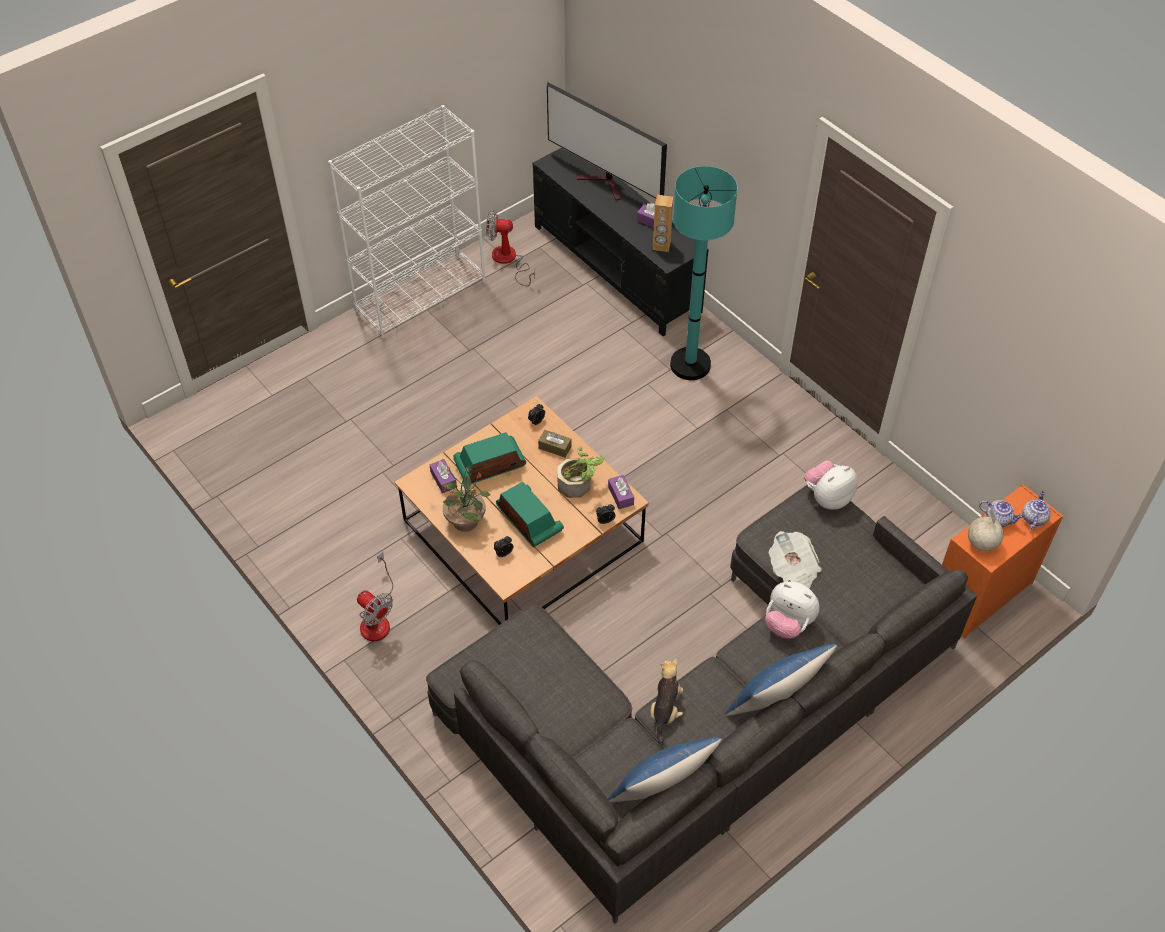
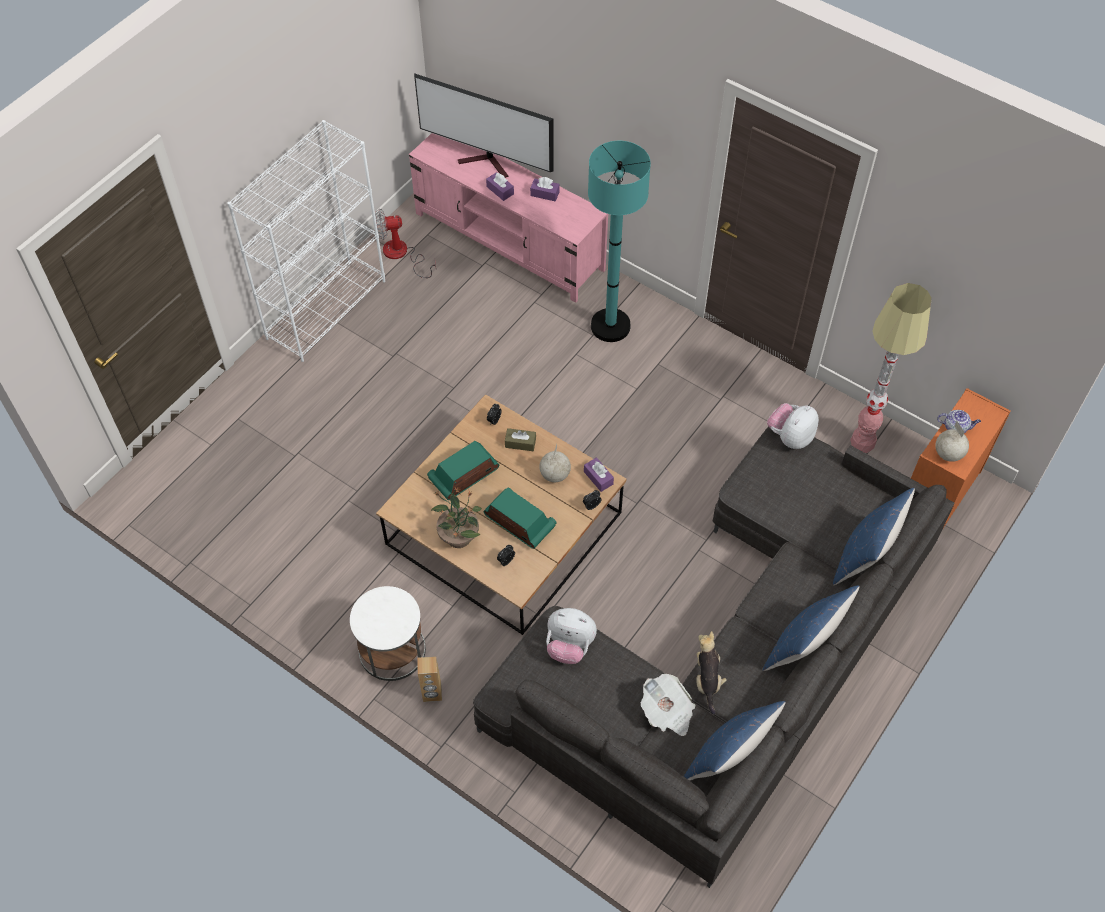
camera: 15 degrees left, 5 degrees up
fan [357,552,393,641] -> white side table [350,586,426,681]
purple tissue box [430,459,457,493] -> purple tissue box moved to [486,172,514,201]
black tv stand [532,148,709,336] -> pink tv stand [409,133,608,303]
potted plant [557,446,604,498] -> globe [539,444,571,482]
brown speaker [653,195,673,252] -> brown speaker moved to [417,656,442,702]
plush toy [765,582,820,639] -> plush toy moved to [546,608,597,664]
newspaper [769,531,822,588] -> newspaper moved to [641,674,696,736]
teapot [1022,491,1051,530] -> none
none -> blue pillow [833,488,915,585]
none -> floor lamp [850,283,932,453]

